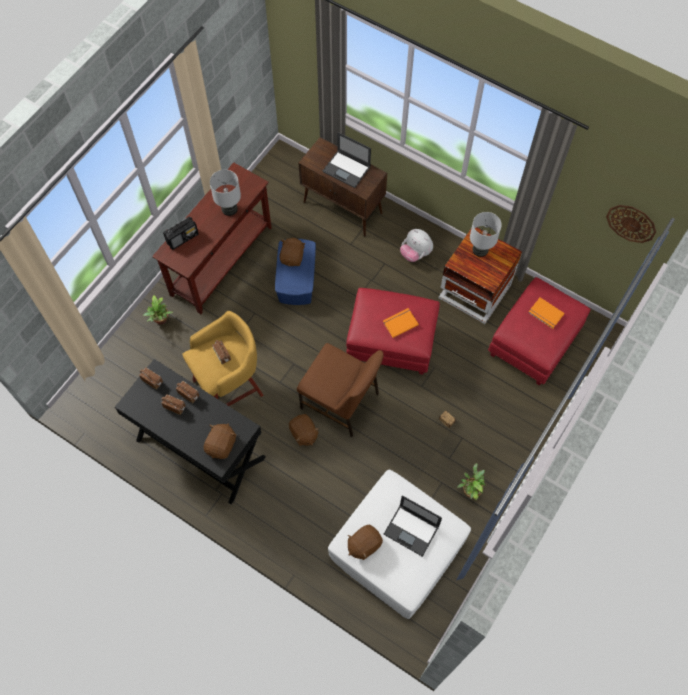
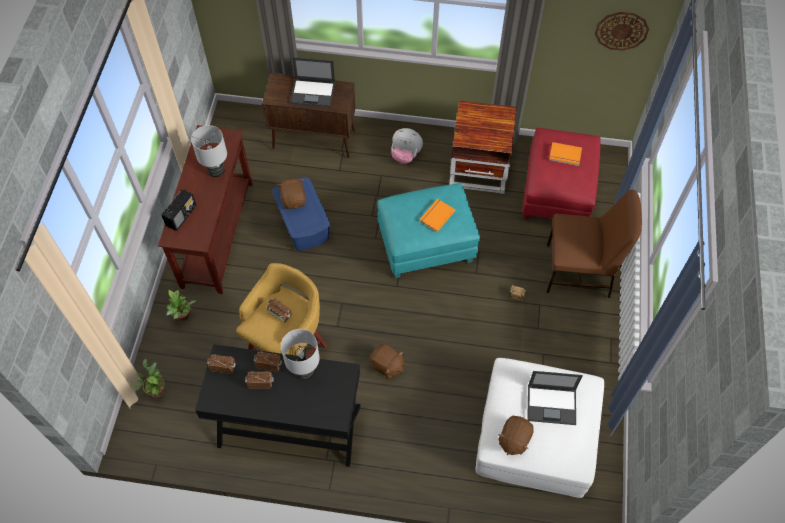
camera: 25 degrees left, 5 degrees down
brown plush toy [204,423,236,459] -> none
brown chair [297,343,384,437] -> brown chair moved to [547,190,642,298]
red ottoman [346,288,440,375] -> turquoise ottoman [377,183,480,278]
potted plant [457,463,486,500] -> potted plant moved to [134,359,166,398]
grey table lamp [470,212,502,257] -> grey table lamp moved to [281,329,320,380]

